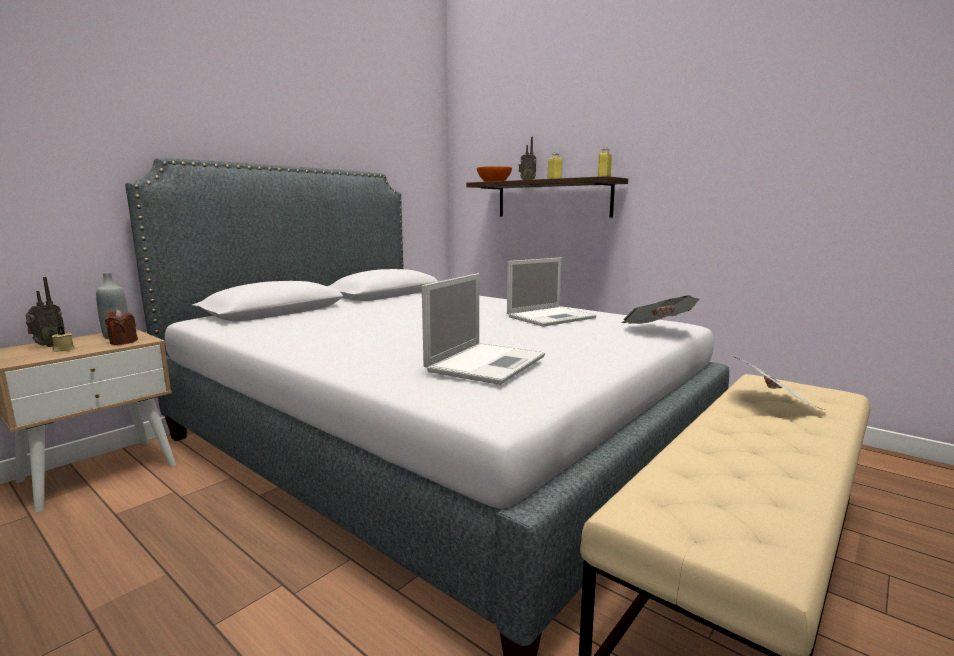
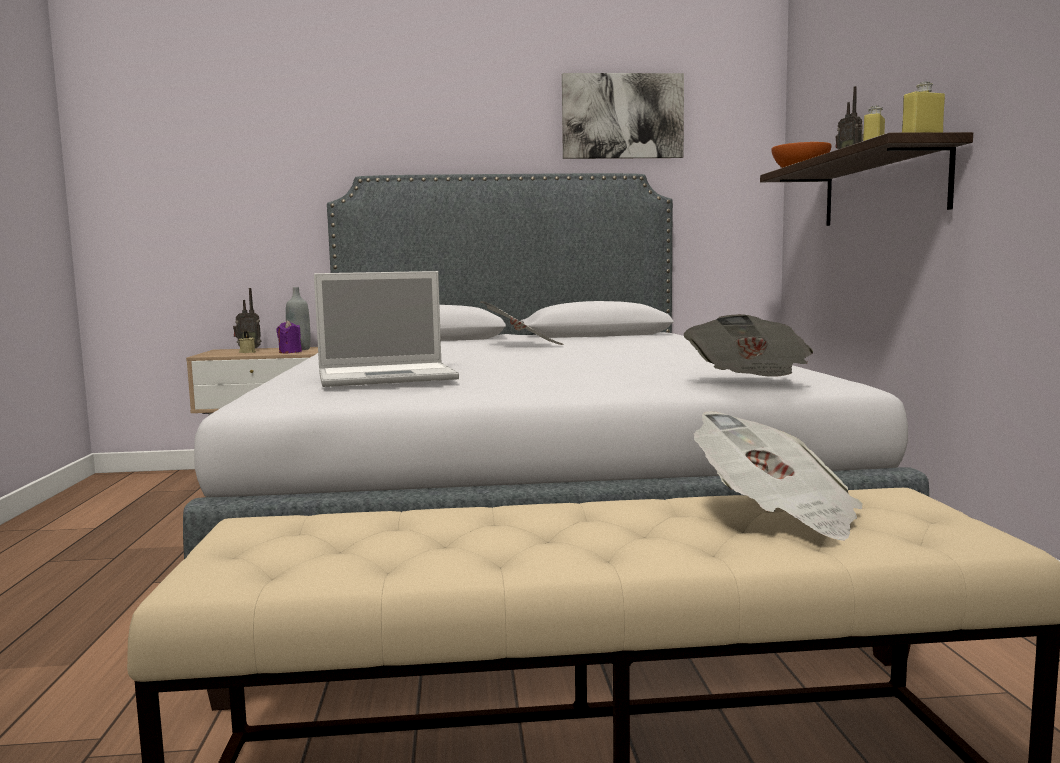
camera: 45 degrees right, 5 degrees down
brown candle [105,310,138,345] -> purple candle [277,320,302,353]
laptop [507,257,596,327] -> none
none -> newspaper [480,301,564,345]
none -> picture [562,73,684,159]

